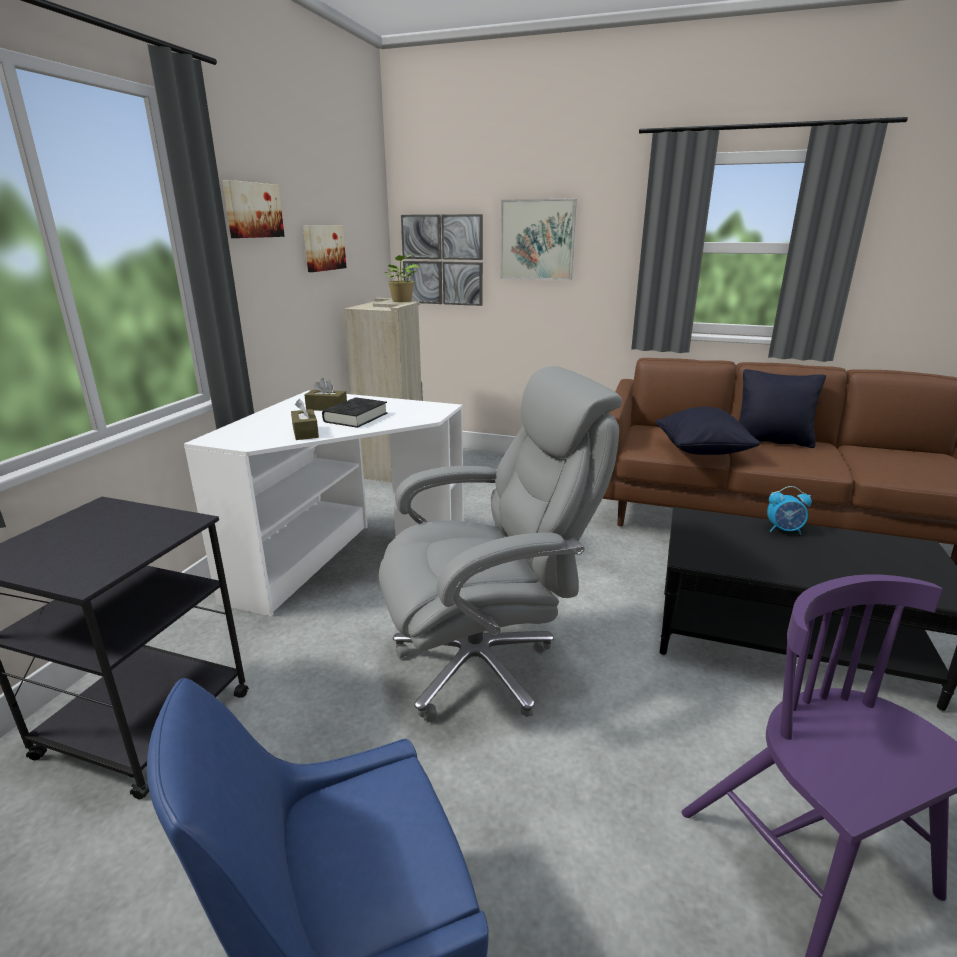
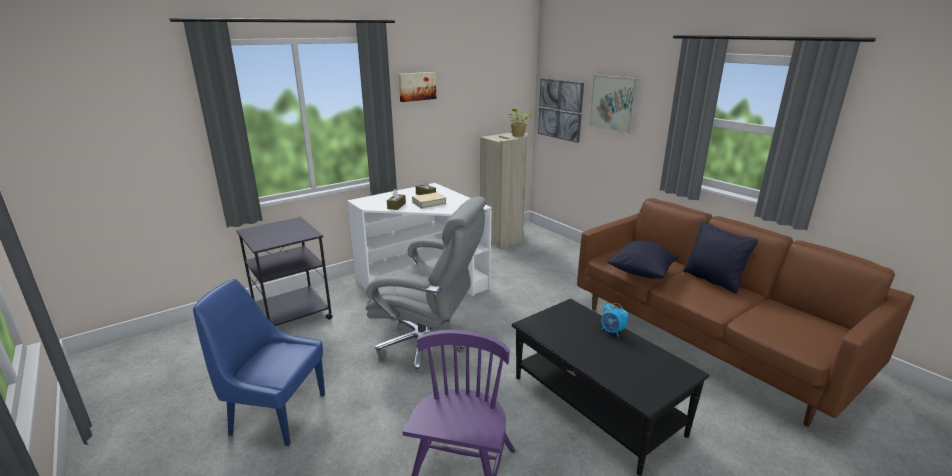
camera: 35 degrees right, 0 degrees up
picture [303,225,346,272] -> none
black book [322,397,387,428] -> beige book [412,192,447,209]

